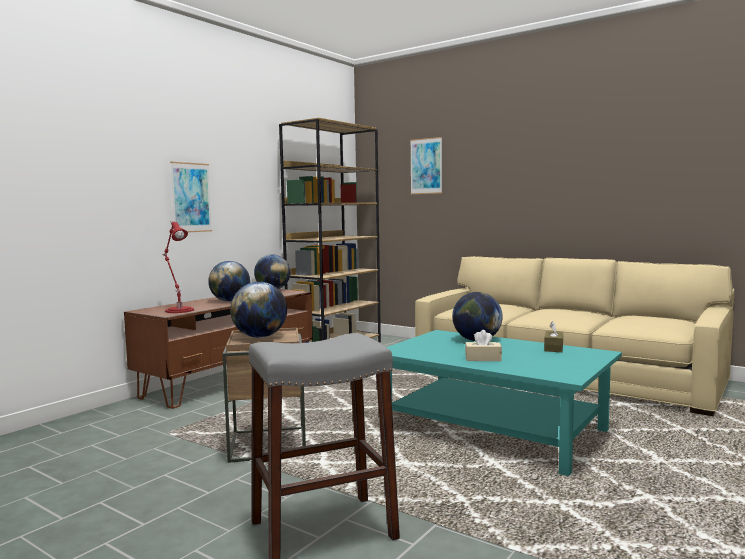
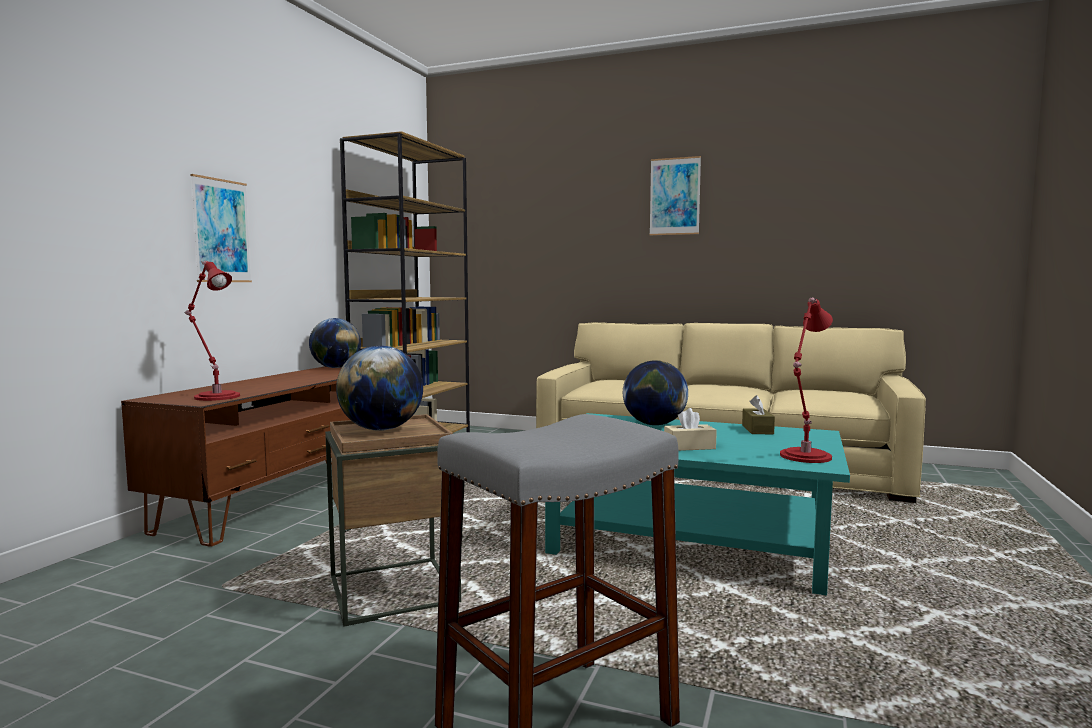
camera: 15 degrees left, 0 degrees up
globe [208,261,250,302] -> none
picture [410,137,442,194] -> picture moved to [650,156,701,235]
none -> red table lamp [780,297,833,463]

